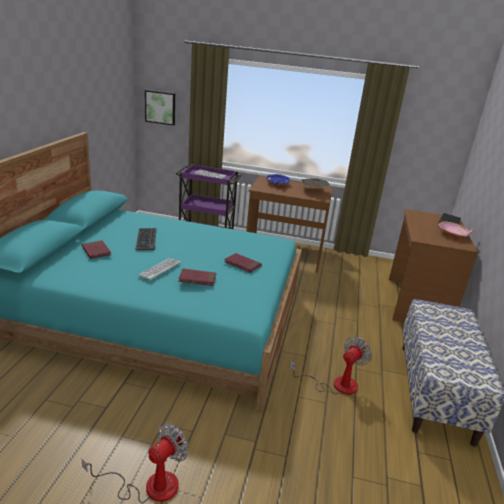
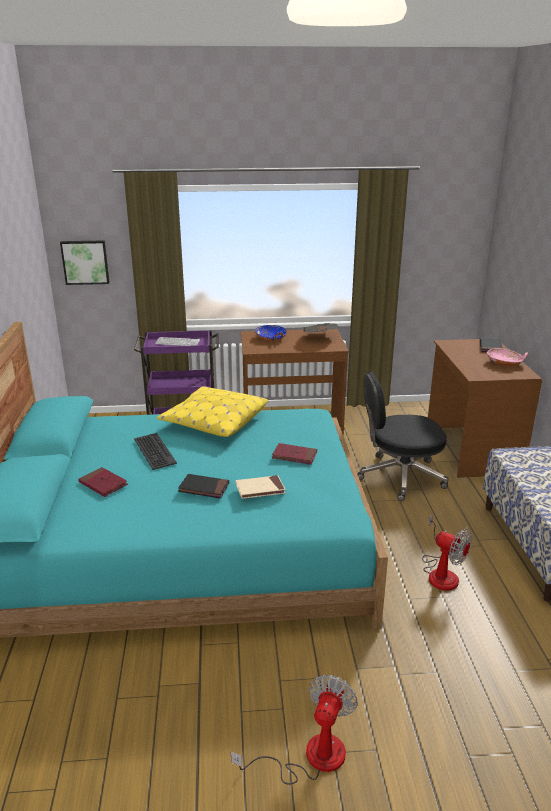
camera: 15 degrees left, 0 degrees up
keyboard [137,258,181,280] -> black book [178,474,229,498]
red book [178,268,216,286] -> beige book [236,475,286,499]
fan [289,336,372,395] -> fan turned 105 degrees clockwise [422,514,472,591]
none -> yellow pillow [157,386,268,437]
none -> black office chair [357,372,449,501]

